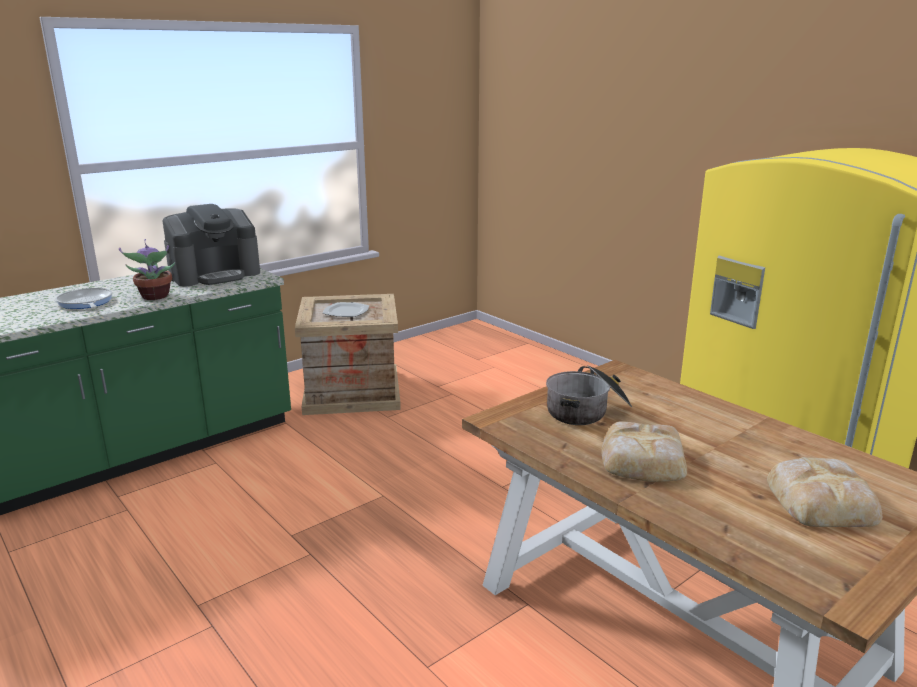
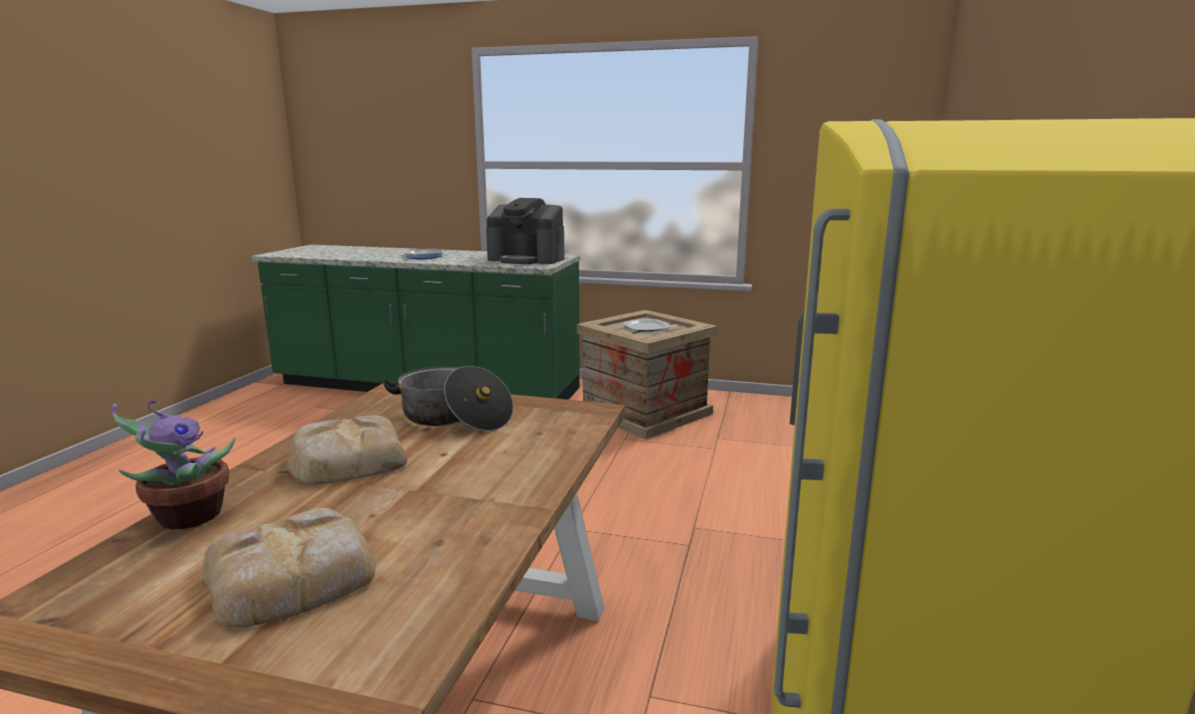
camera: 55 degrees right, 5 degrees down
potted plant [119,239,175,300] -> potted plant moved to [111,400,235,529]

